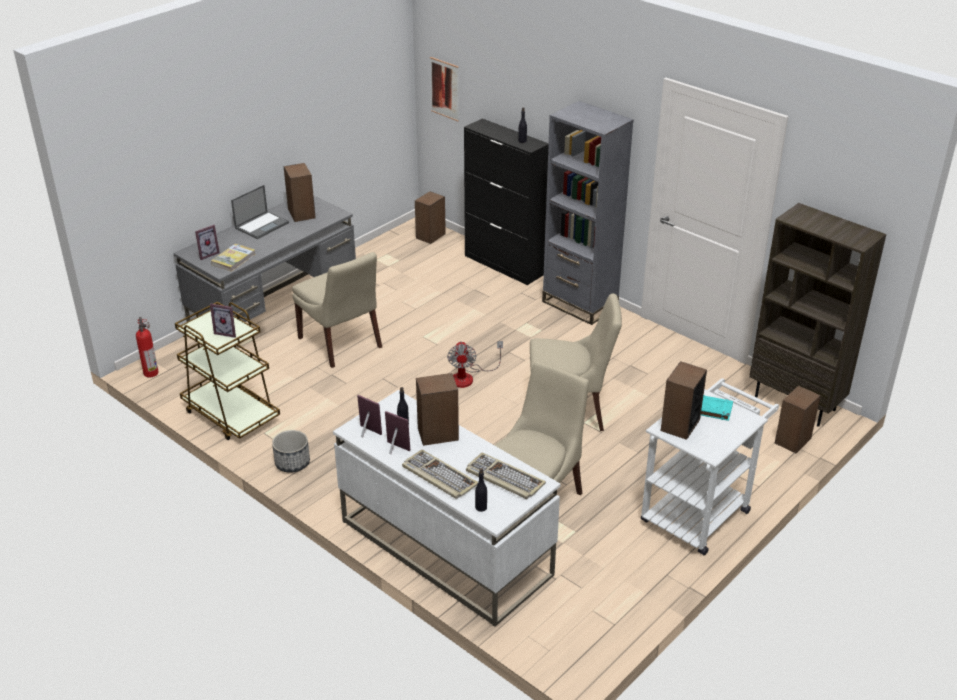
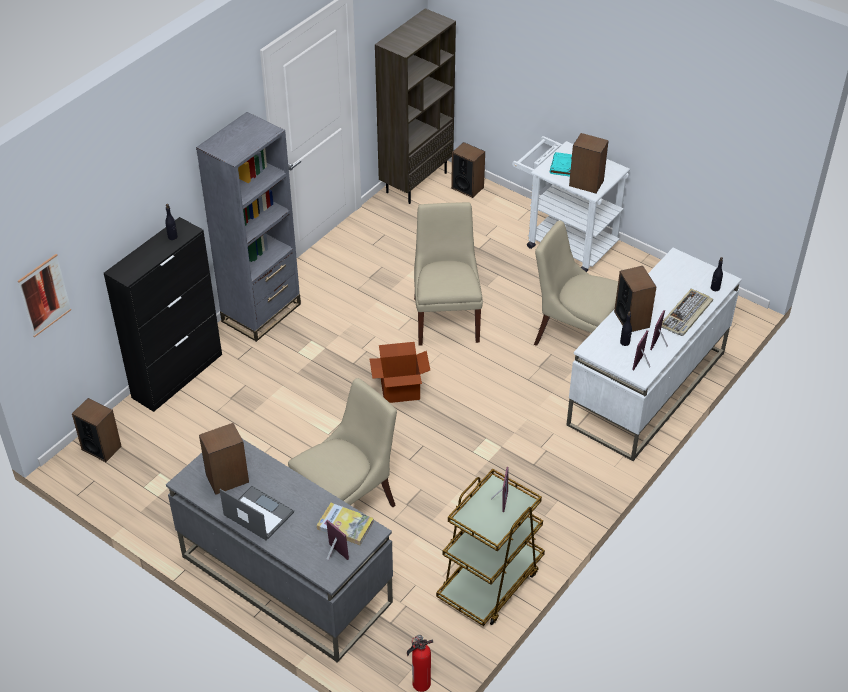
camera: 95 degrees left, 10 degrees up
planter [272,430,310,473] -> none
fan [447,341,503,388] -> cardboard box [370,342,430,403]
keyboard [466,453,546,499] -> none

